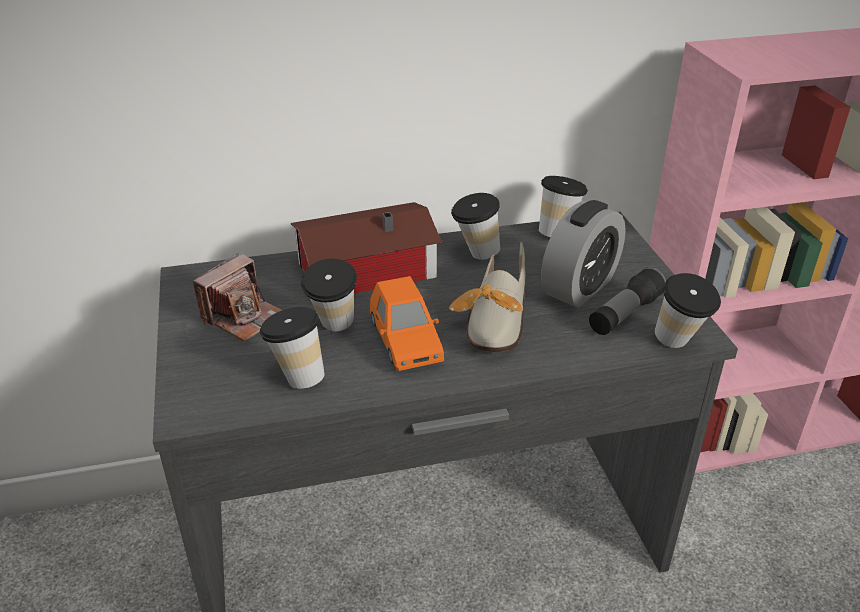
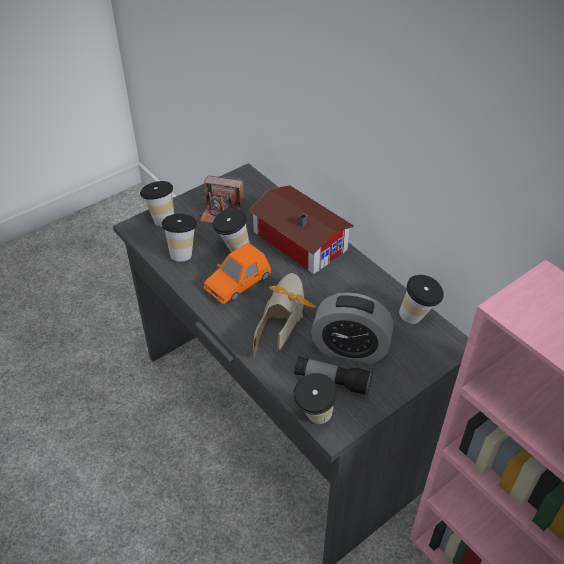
camera: 65 degrees right, 10 degrees up
shoe [449,242,526,352] -> shoe turned 120 degrees clockwise [253,273,316,358]
cup [451,193,500,260] -> cup moved to [140,181,174,227]

